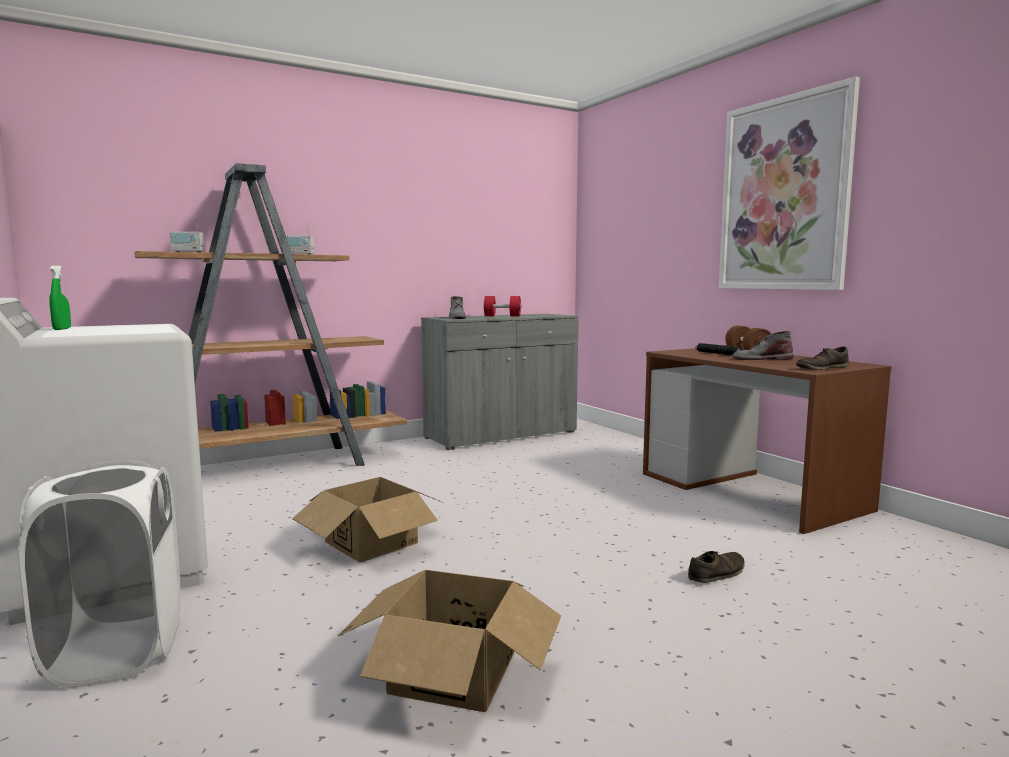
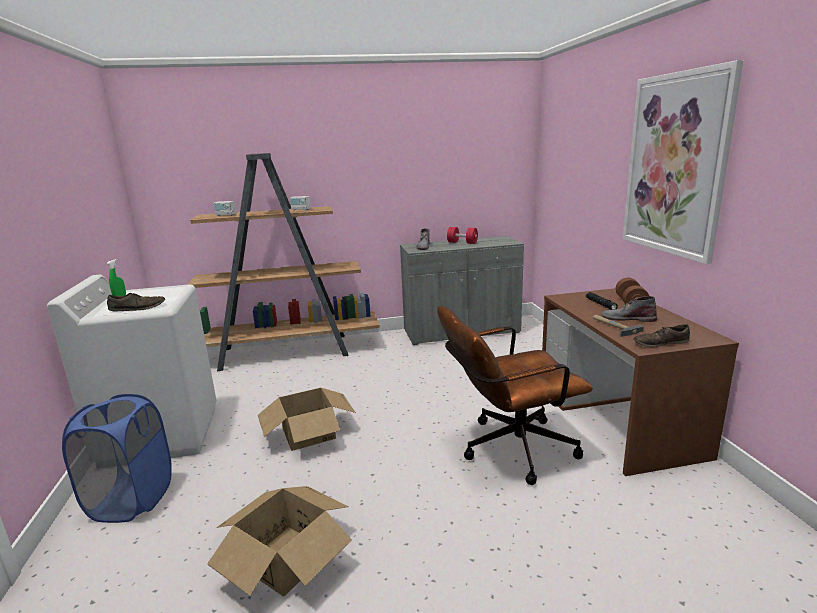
camera: 20 degrees right, 10 degrees up
white laundry basket [18,461,180,687] -> blue laundry basket [62,394,172,523]
brown shoe [688,551,745,583] -> brown shoe moved to [107,293,165,311]
none -> brown office chair [437,306,593,485]
none -> hammer [593,315,644,337]

